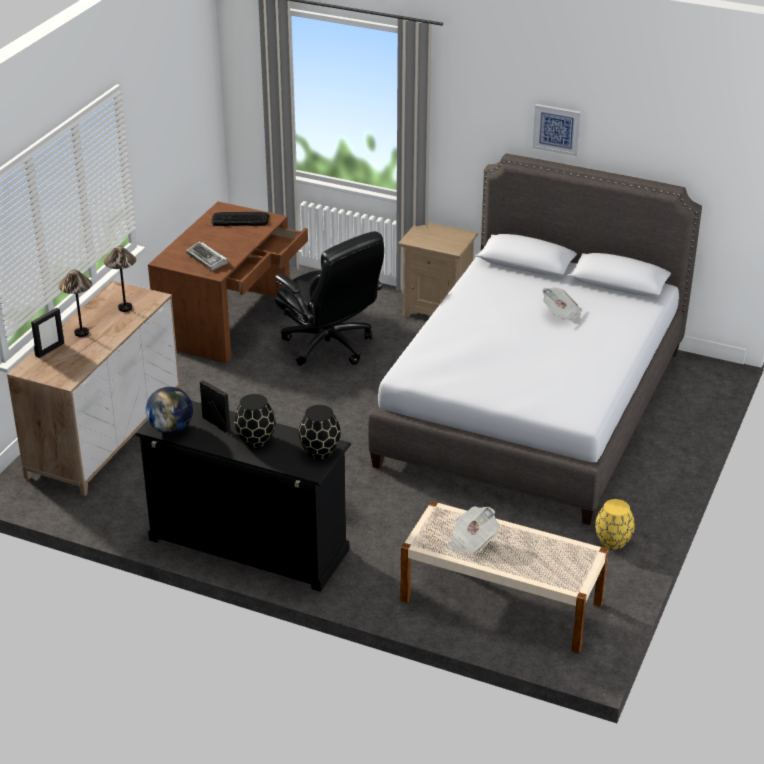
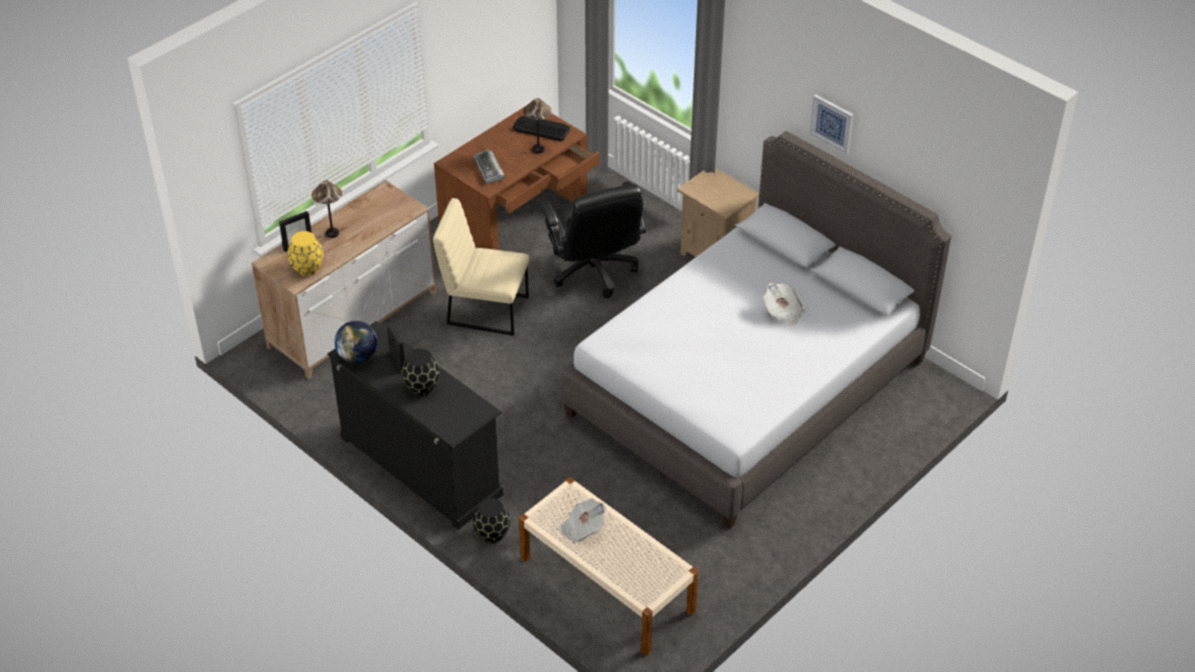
camera: 20 degrees right, 10 degrees up
table lamp [104,246,136,312] -> table lamp moved to [523,98,552,154]
black vase [299,405,341,459] -> black vase moved to [473,498,510,543]
yellow vase [595,499,635,550] -> yellow vase moved to [287,231,323,276]
none -> beige chair [433,198,529,336]

